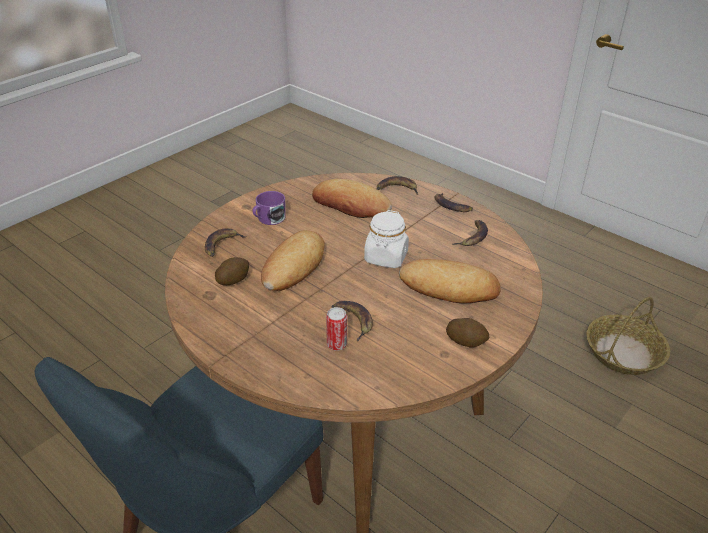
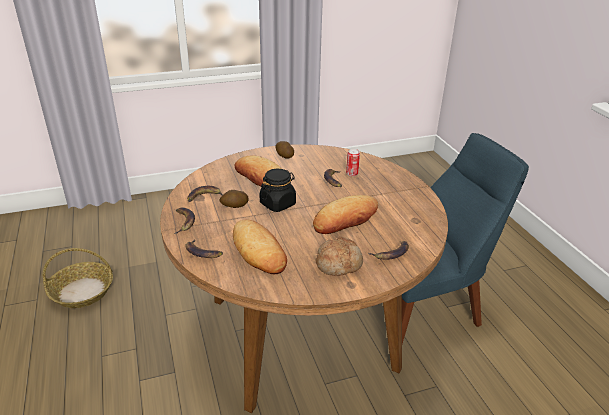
camera: 150 degrees left, 5 degrees down
potato [215,257,249,285] -> potato moved to [219,190,249,208]
purple mug [253,191,286,225] -> bread [315,237,363,276]
white jar [364,210,409,268] -> black jar [260,169,296,212]

